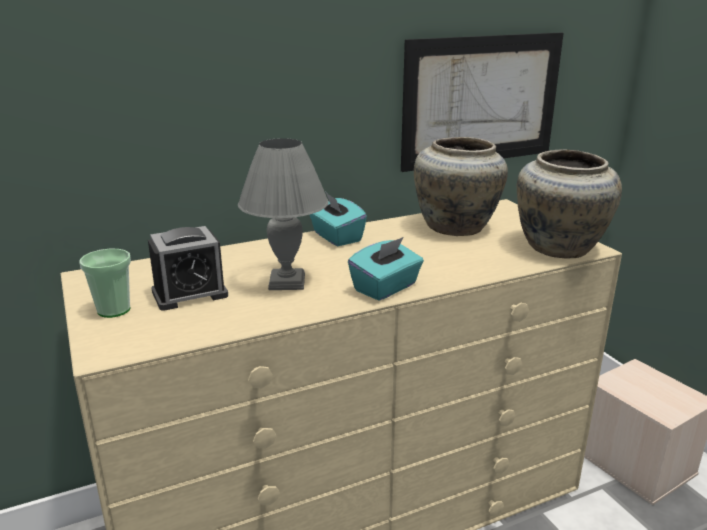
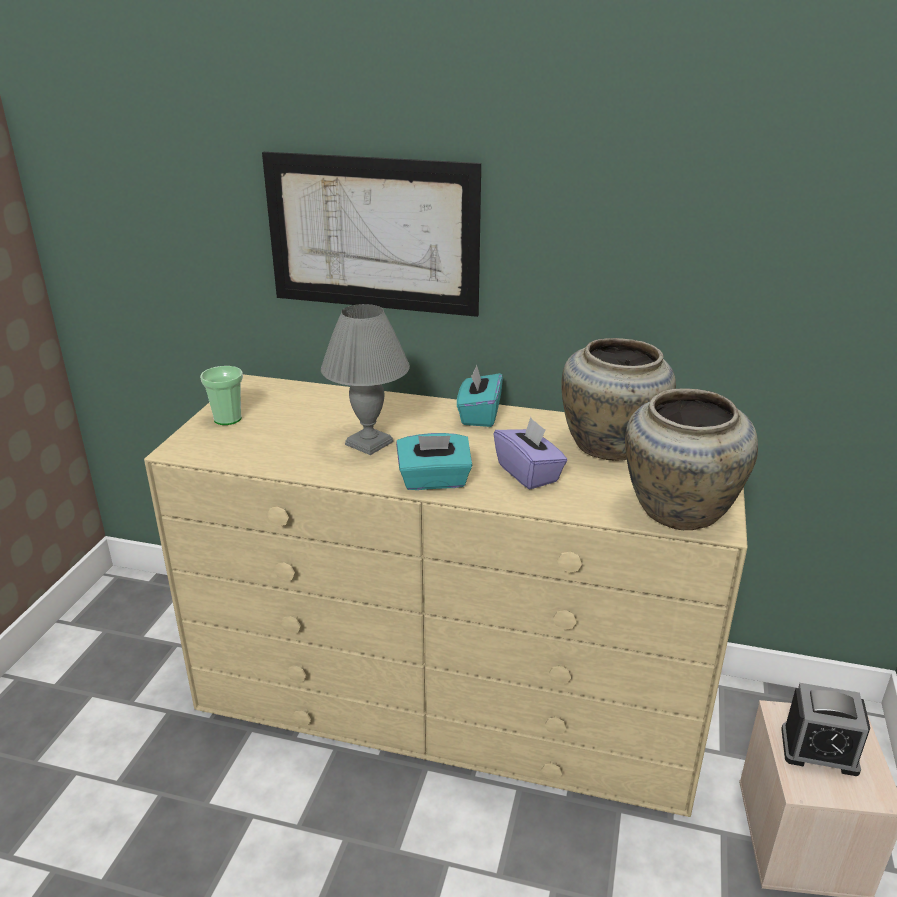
camera: 40 degrees right, 5 degrees up
alarm clock [148,226,228,311] -> alarm clock moved to [781,683,870,776]
picture [401,33,564,172] -> picture moved to [262,152,481,317]
none -> purple tissue box [494,417,567,489]

